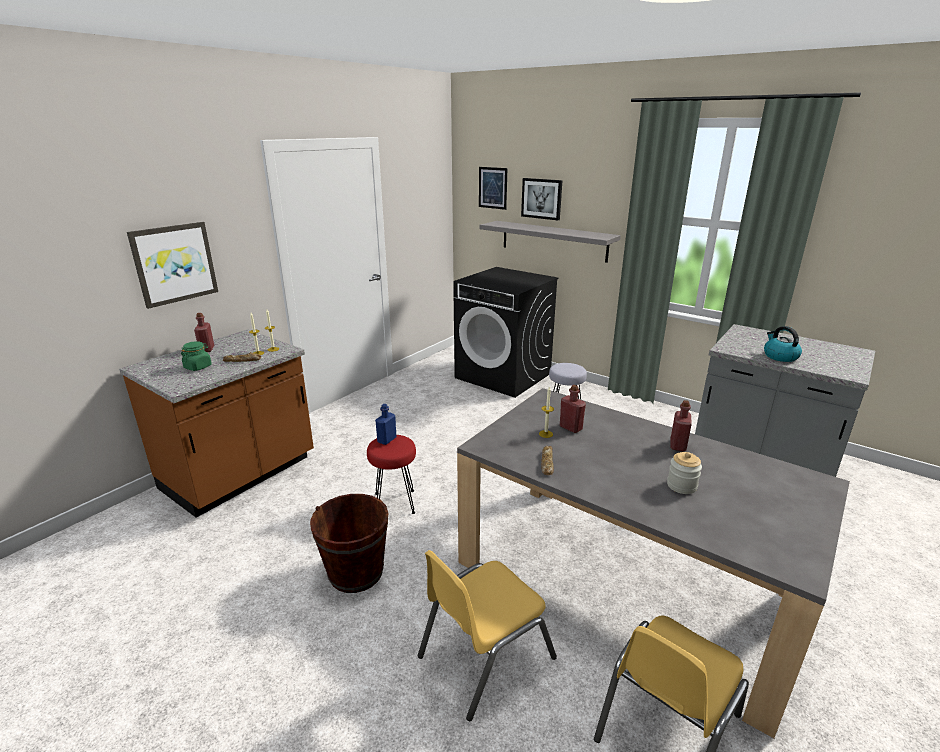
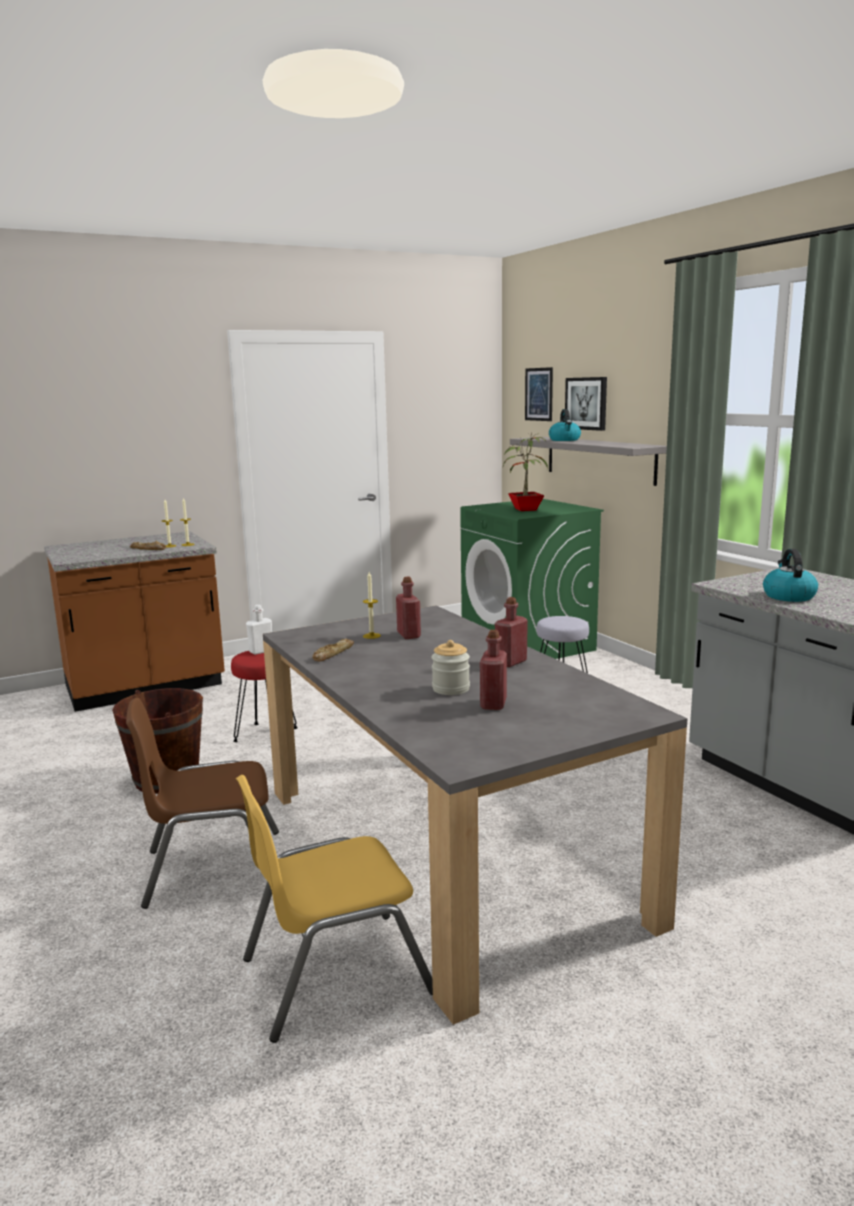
camera: 25 degrees right, 10 degrees down
picture [127,222,218,309] -> none
green jar [181,341,212,371] -> none
red bottle [194,313,214,352] -> red bottle moved to [480,630,507,710]
blue bottle [375,404,397,445] -> white bottle [246,605,272,655]
yellow chair [418,550,557,721] -> brown chair [126,698,279,909]
black washing machine [453,267,558,398] -> green washing machine [460,499,604,659]
none -> potted plant [503,433,548,511]
none -> kettle [549,409,581,441]

